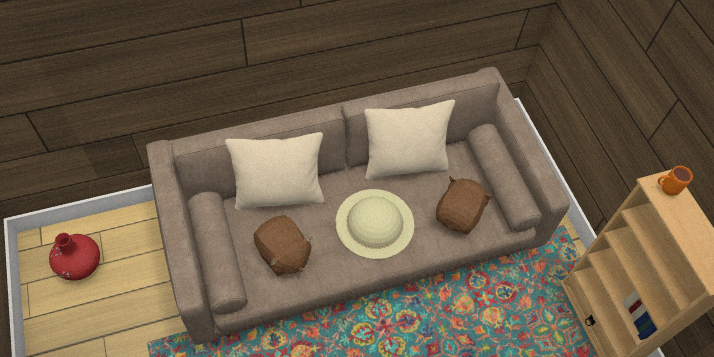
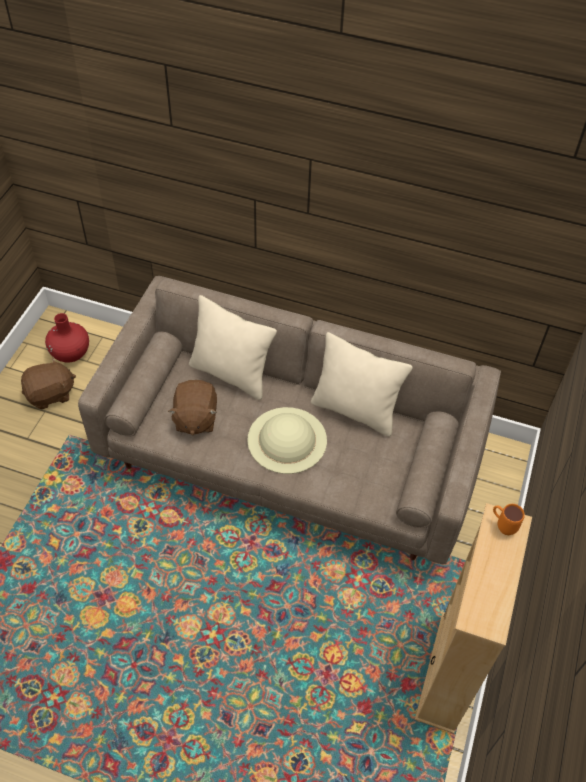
camera: 40 degrees right, 5 degrees down
brown plush toy [436,176,493,235] -> brown plush toy moved to [21,357,76,409]

